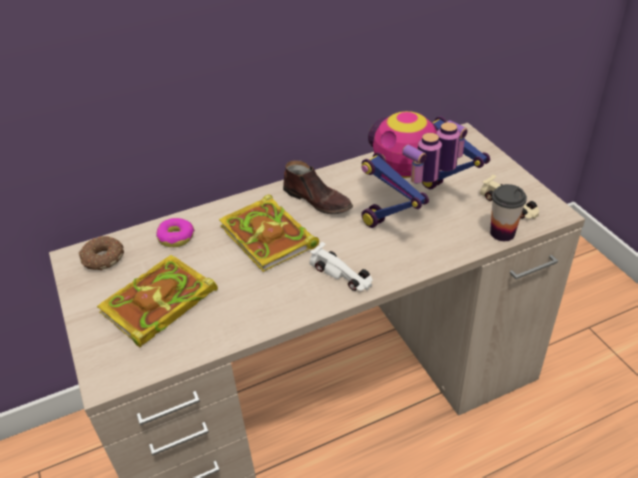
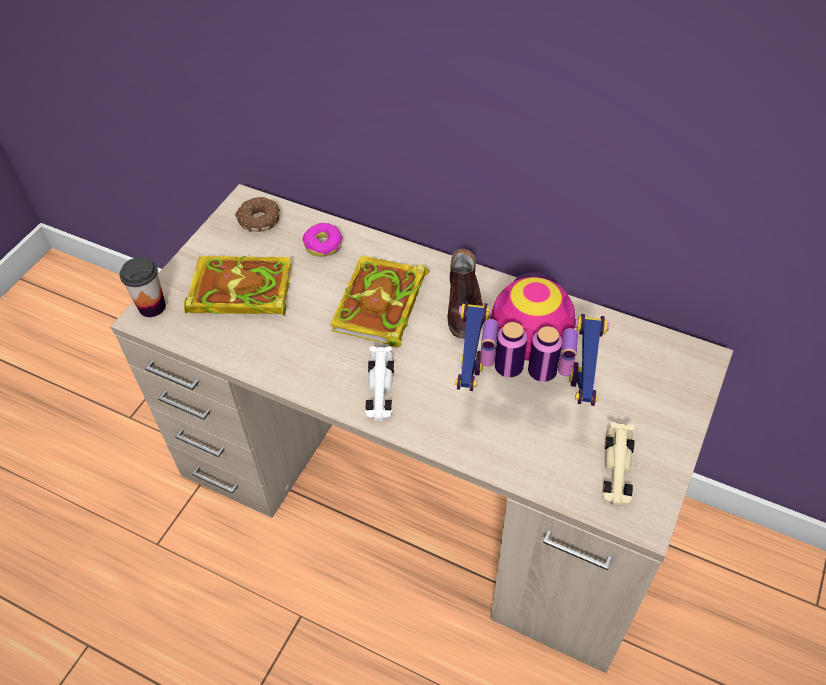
camera: 50 degrees right, 10 degrees up
cup [490,184,527,241] -> cup moved to [119,257,166,317]

